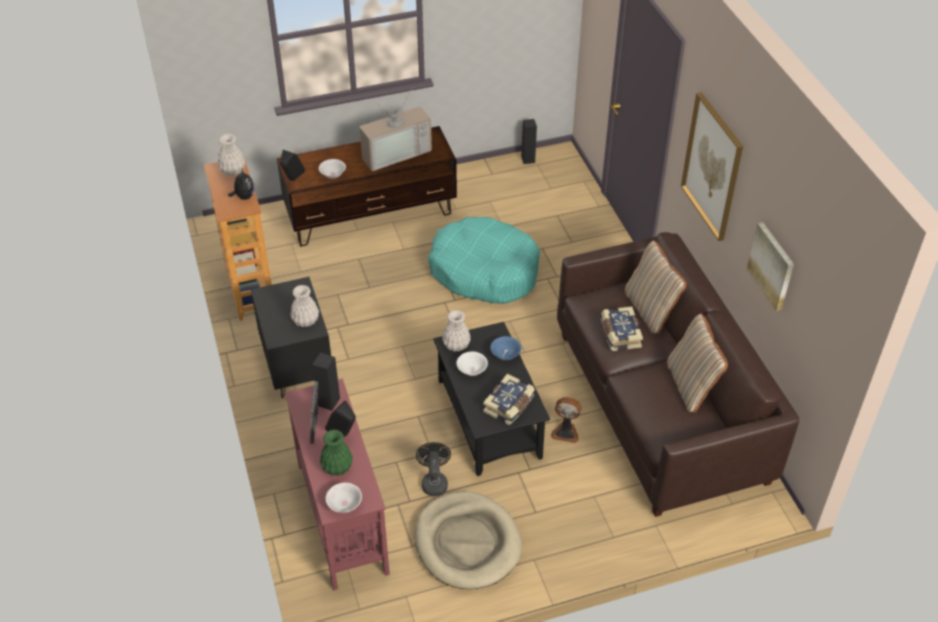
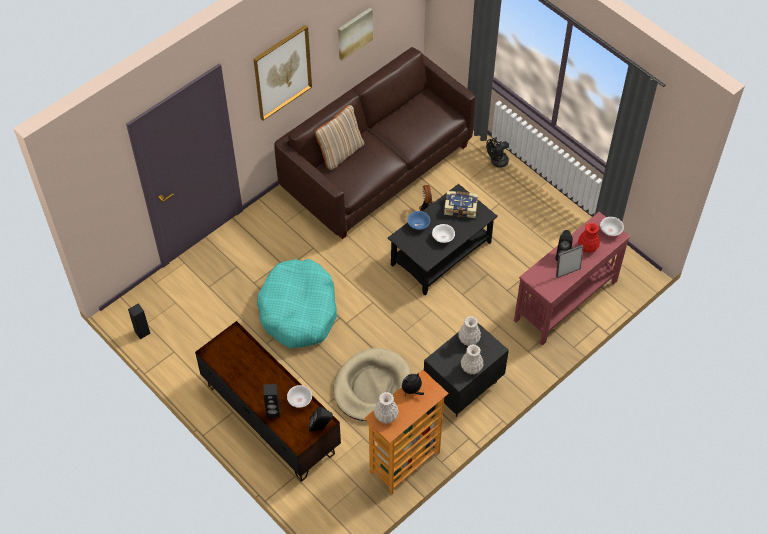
camera: 115 degrees left, 10 degrees up
black speaker [312,352,340,411] -> black speaker moved to [263,384,280,418]
green vase [320,429,353,476] -> red vase [578,222,600,253]
television [360,87,432,171] -> none
beige dog bed [415,491,522,589] -> beige dog bed moved to [333,348,412,421]
black fan [416,442,451,496] -> black fan moved to [486,139,509,168]
white vase [442,310,471,352] -> white vase moved to [461,344,484,374]
book [601,307,643,351] -> none
beige pillow [667,313,728,413] -> none

